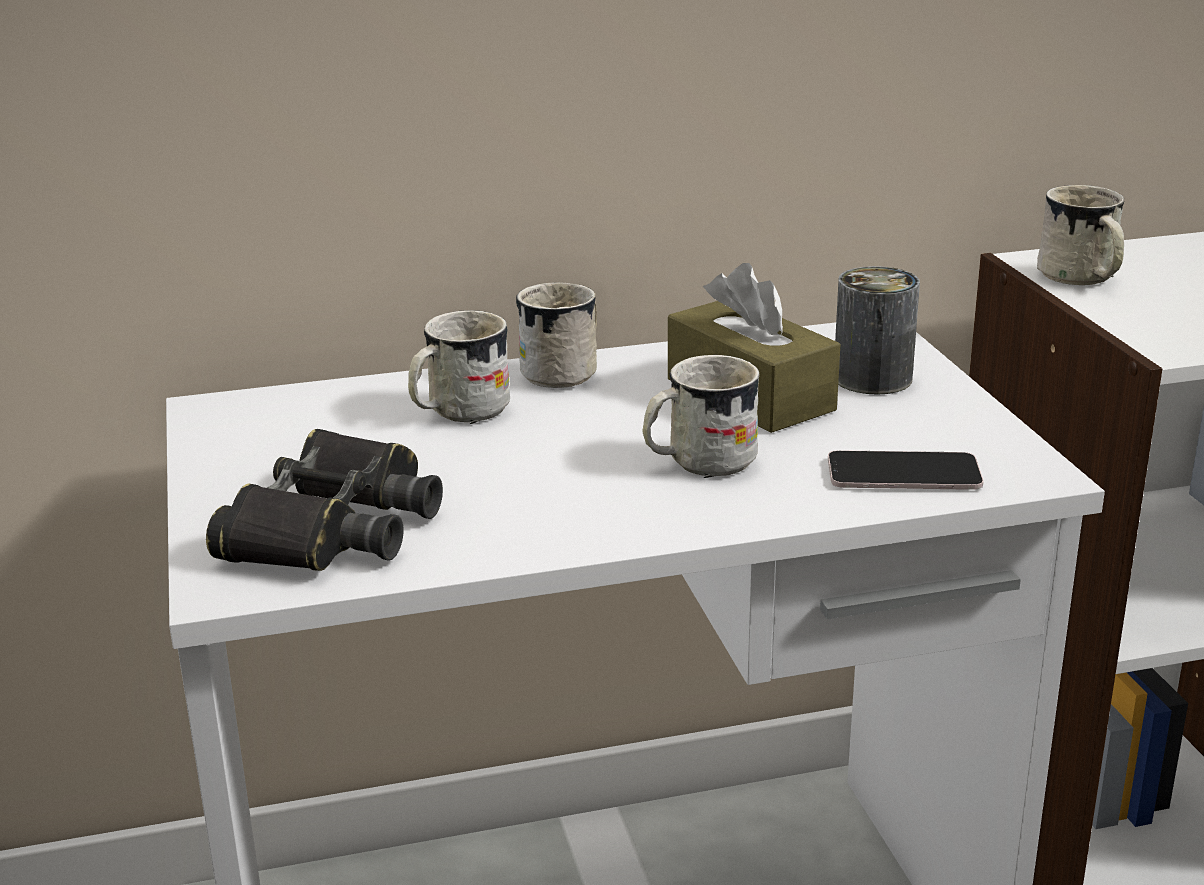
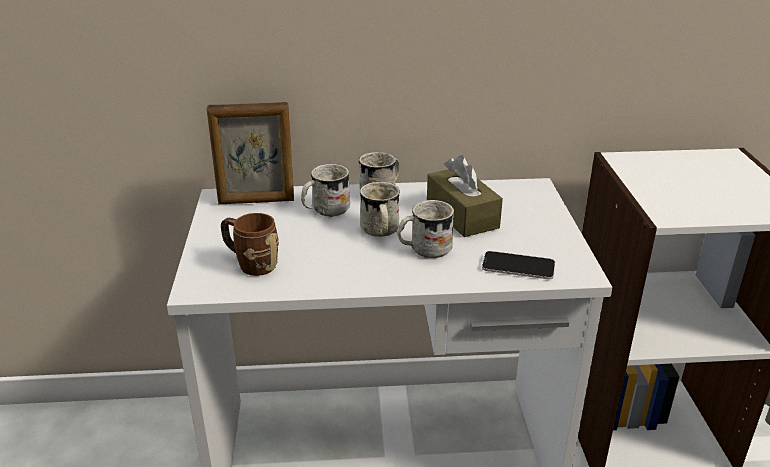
camera: 10 degrees right, 5 degrees up
black binoculars [206,429,443,571] -> brown mug [221,213,279,276]
can [835,266,920,395] -> none
white mug [1037,185,1124,285] -> white mug moved to [360,182,400,237]
none -> picture frame [207,102,294,204]

